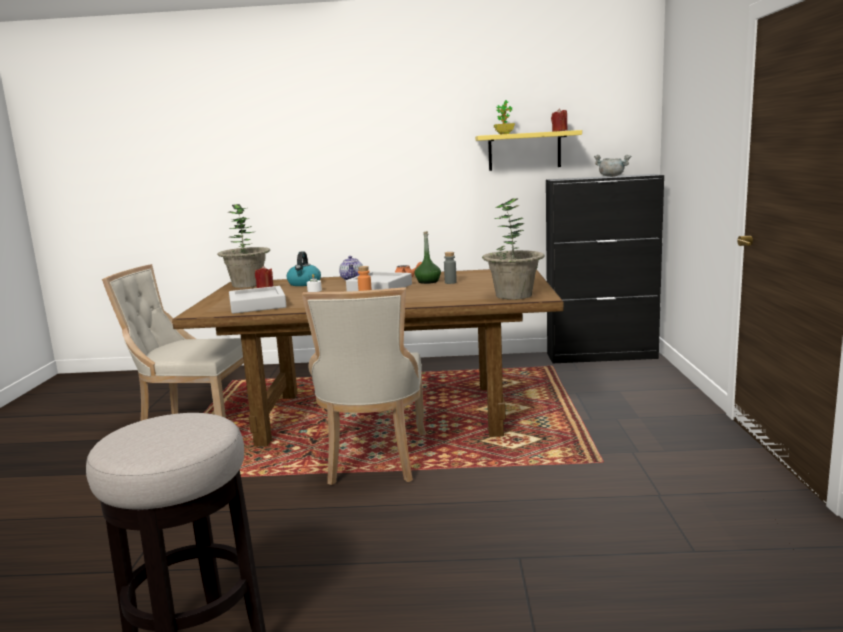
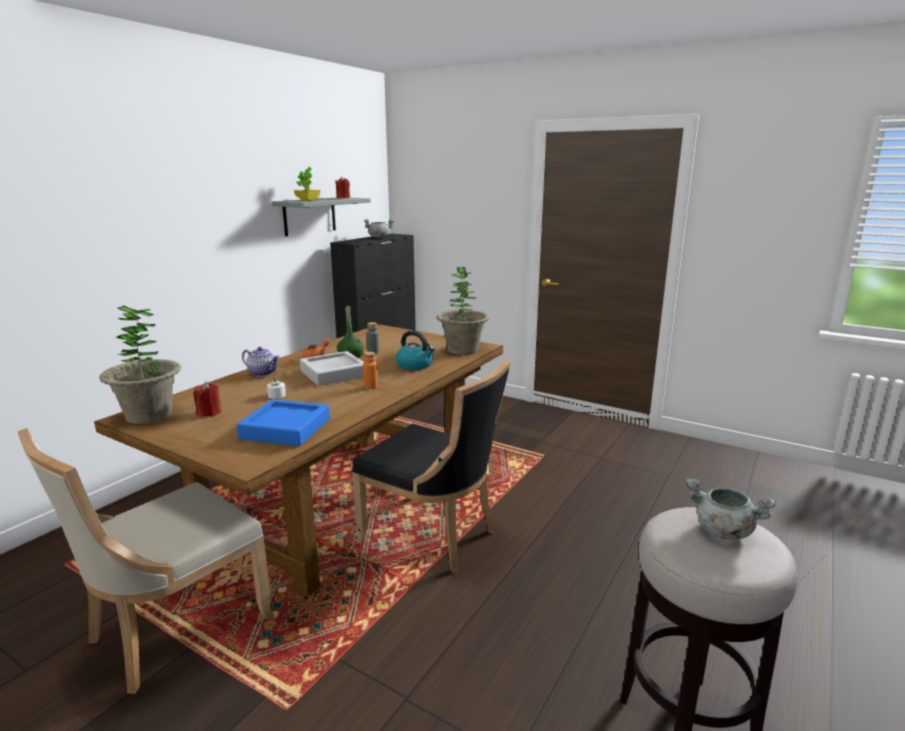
camera: 60 degrees left, 5 degrees up
grey tray [229,286,287,314] -> blue tray [237,399,330,446]
kettle [287,251,321,286] -> kettle moved to [396,330,435,370]
beige chair [302,287,426,485] -> black chair [352,360,511,573]
yellow shelf [475,130,582,171] -> grey shelf [272,198,371,236]
none -> grey cooking pot [685,479,776,540]

